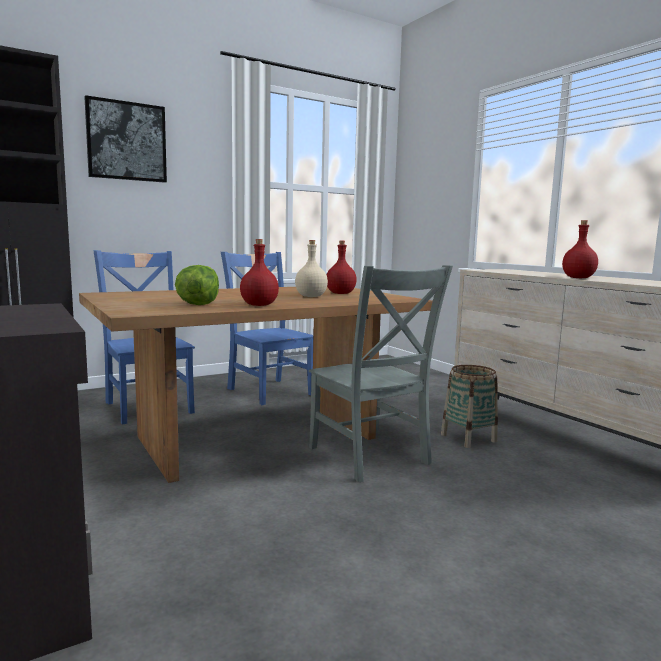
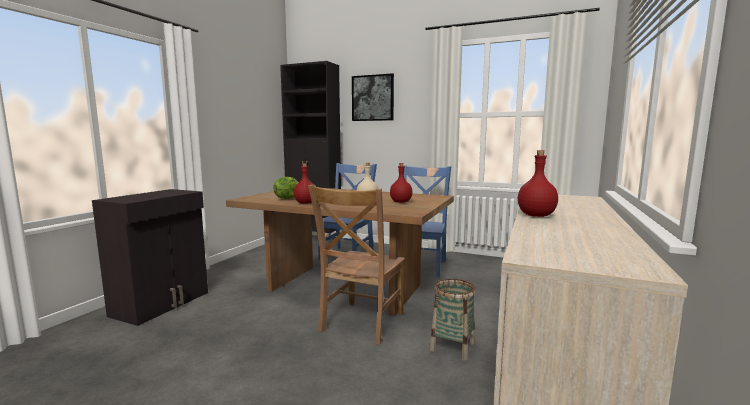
camera: 55 degrees right, 0 degrees up
grey chair [309,265,453,483] -> brown chair [308,185,405,345]

